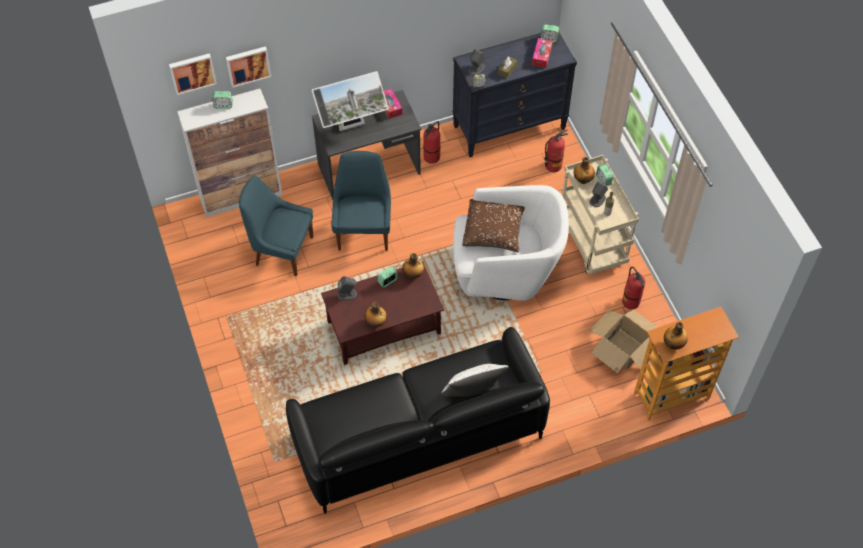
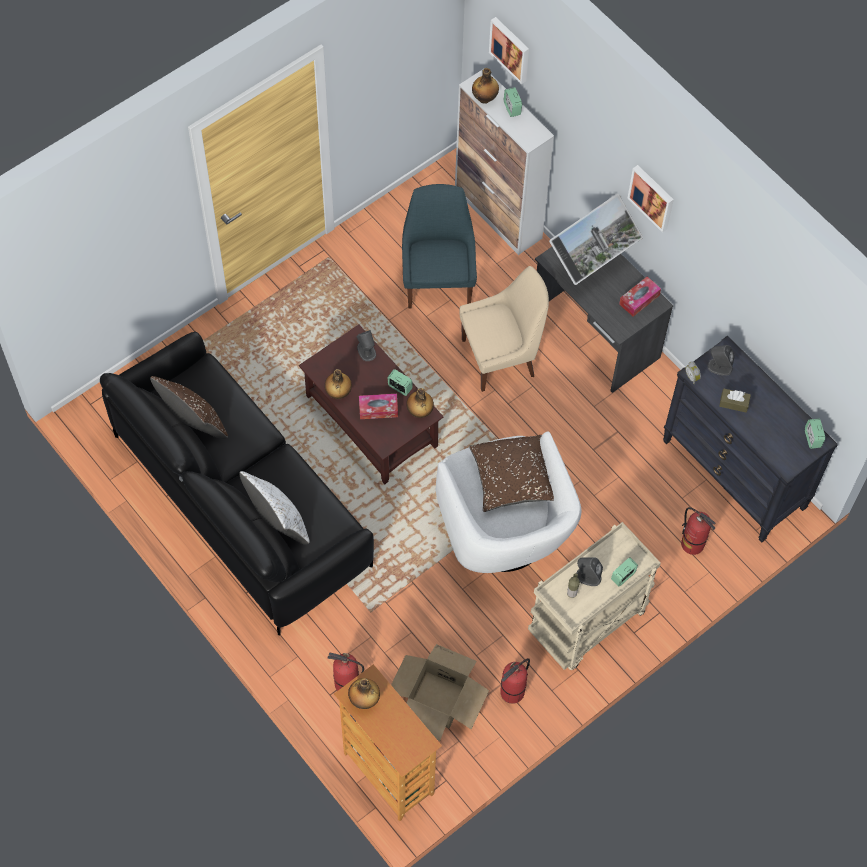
camera: 70 degrees right, 5 degrees up
picture [226,46,271,88] -> picture moved to [627,165,674,233]
monitor [311,71,389,131] -> monitor turned 90 degrees counterclockwise [549,194,643,285]
blue chair [331,151,391,251] -> beige chair [460,266,549,392]
fire extinguisher [423,121,441,164] -> fire extinguisher moved to [327,653,364,691]
tissue box [532,38,553,68] -> tissue box moved to [359,394,398,419]
bottle [574,157,595,184] -> bottle moved to [472,68,499,104]
none -> brown pillow [150,376,228,439]

